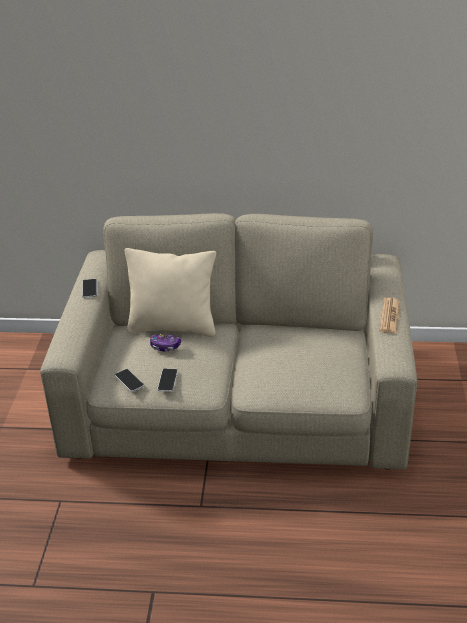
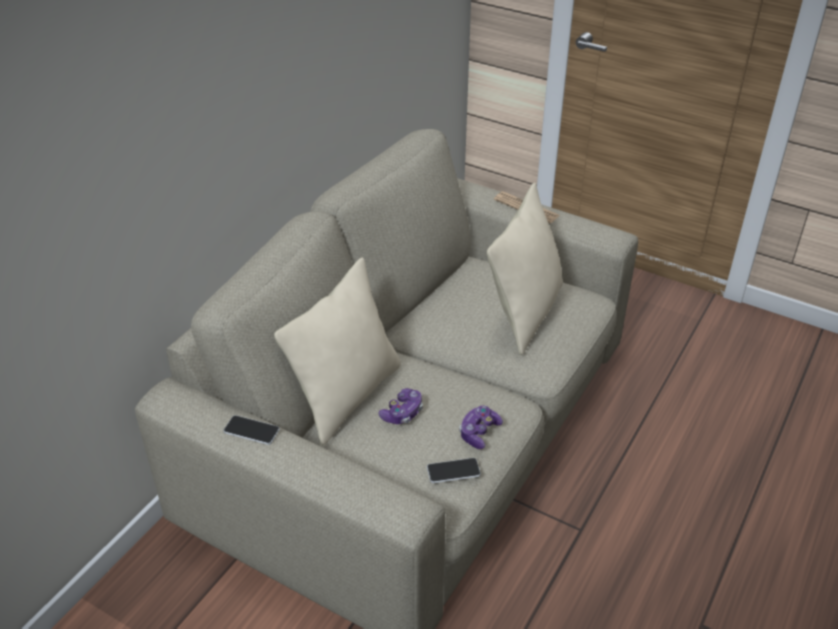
camera: 65 degrees left, 5 degrees up
phone [157,368,178,392] -> game controller [459,406,503,449]
none -> beige pillow [487,183,563,355]

